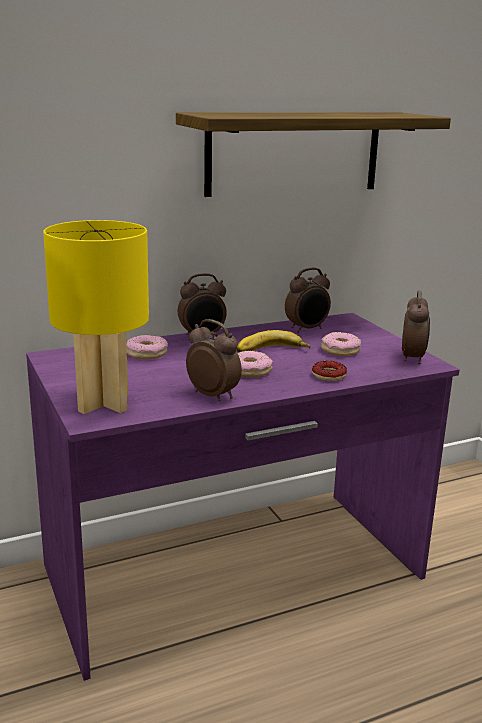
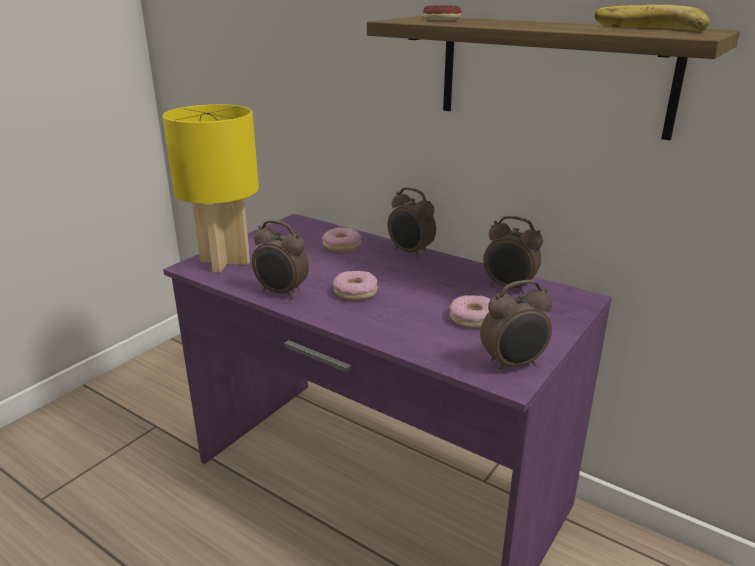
camera: 60 degrees right, 5 degrees up
alarm clock [186,319,242,401] -> alarm clock turned 105 degrees clockwise [252,220,309,299]
banana [237,330,311,352] -> banana moved to [595,5,710,31]
donut [312,361,347,381] -> donut moved to [423,5,462,20]

